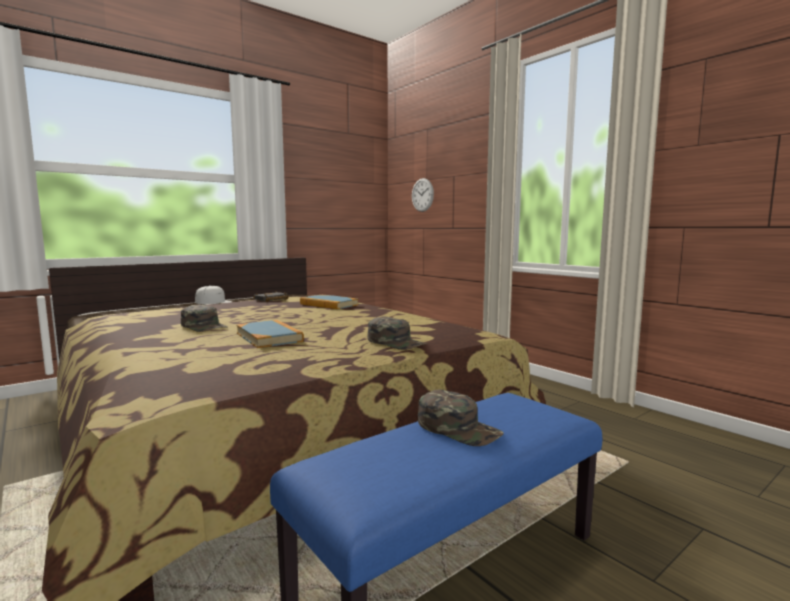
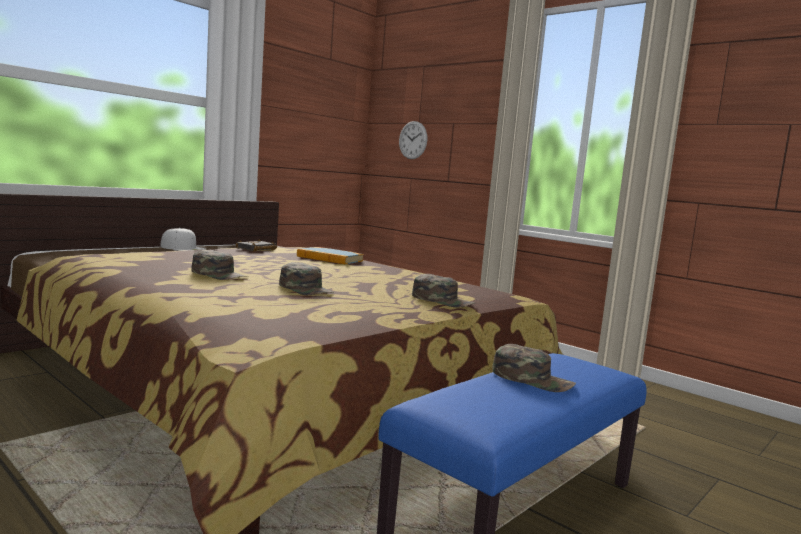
camera: 10 degrees left, 0 degrees up
book [236,320,304,348] -> green cap [279,262,334,295]

